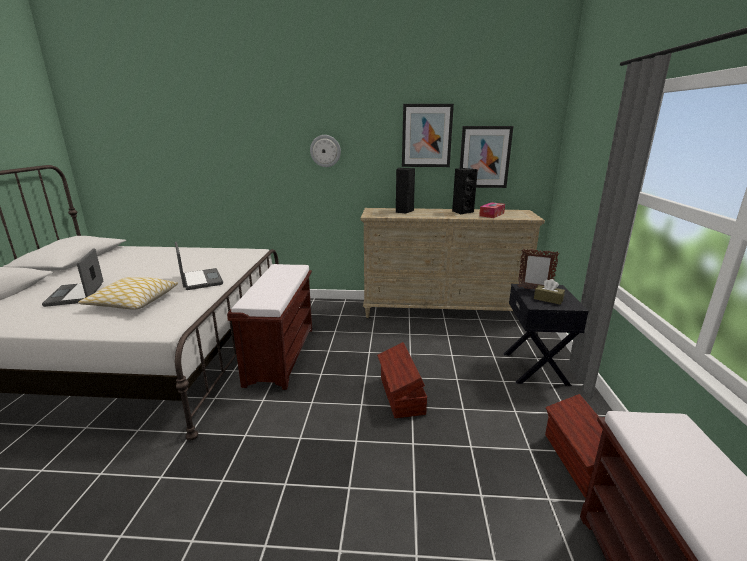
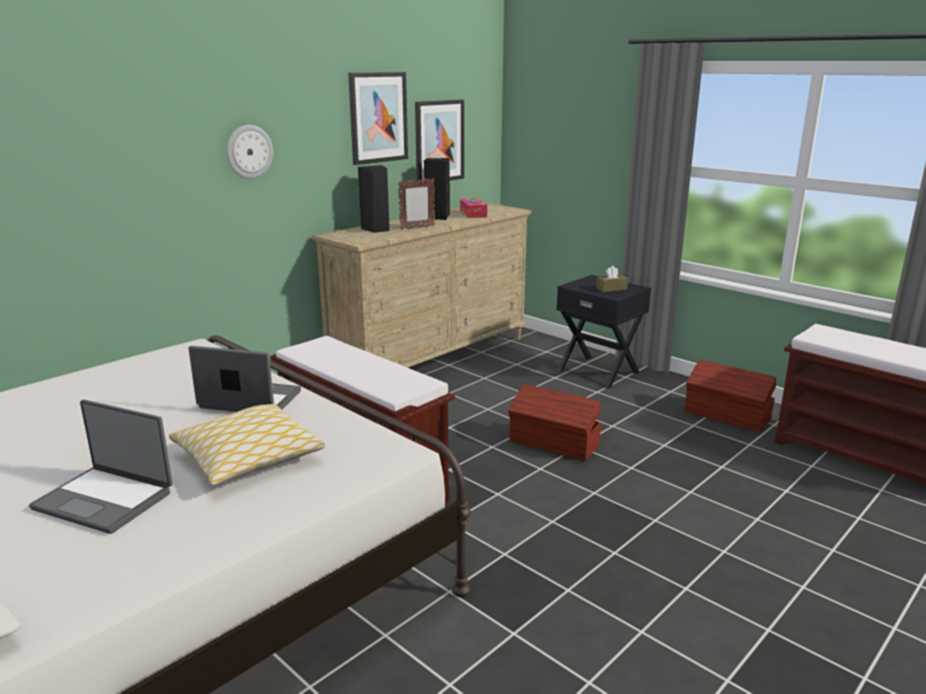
camera: 50 degrees left, 0 degrees up
picture frame [518,248,559,289] -> picture frame moved to [398,178,435,229]

